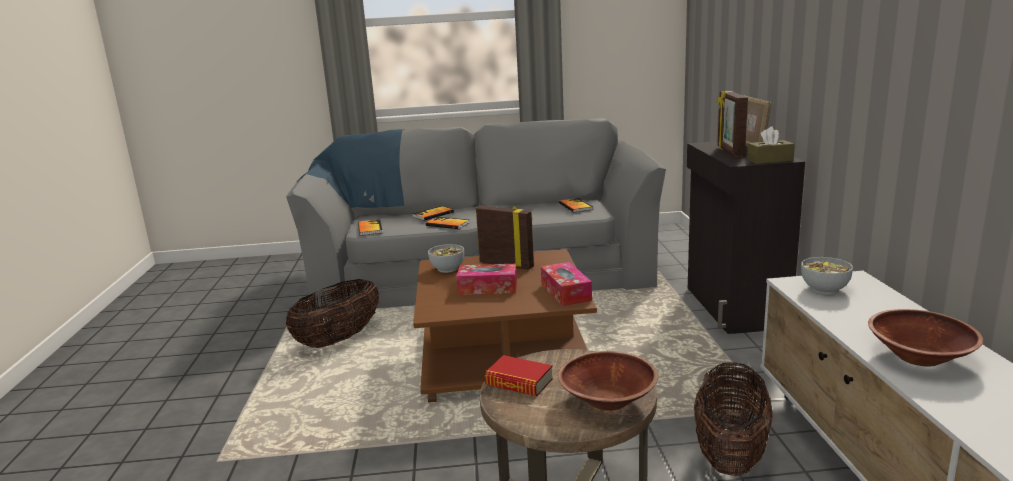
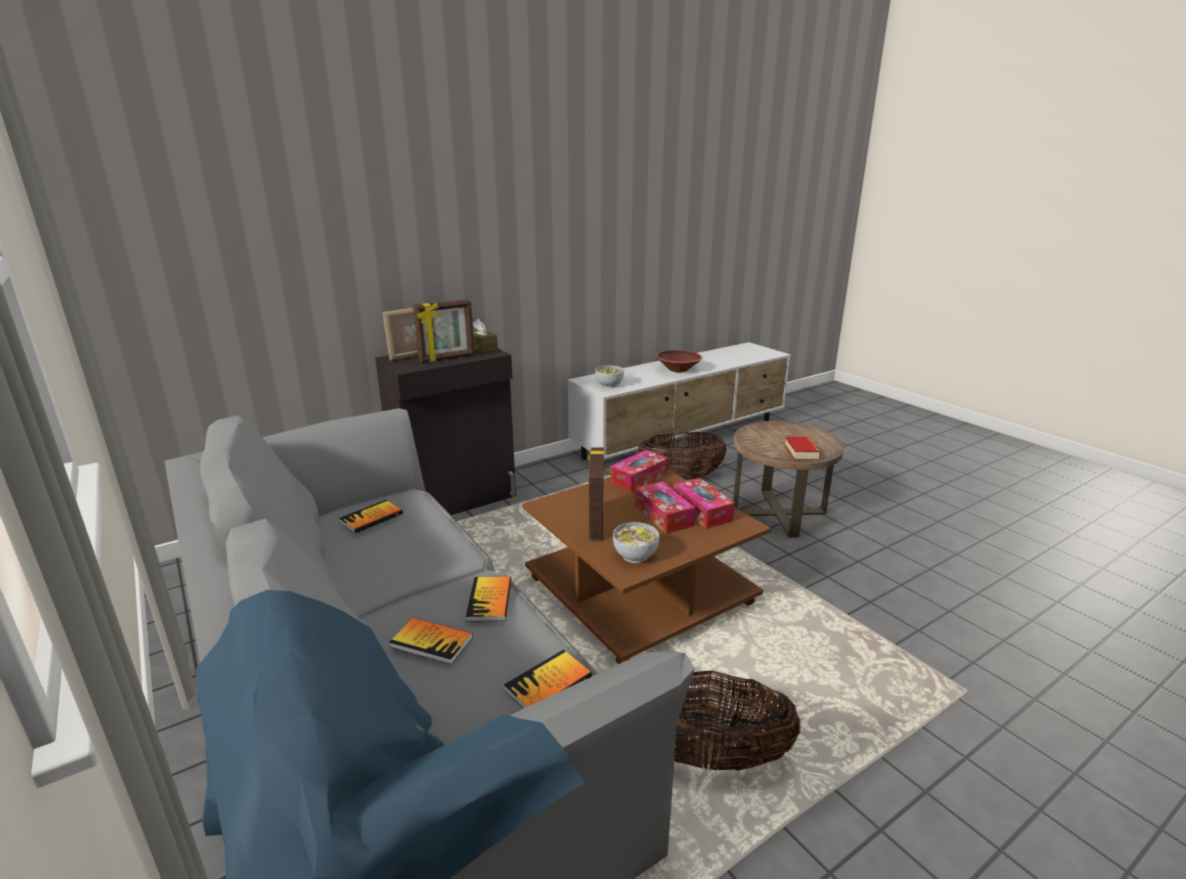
camera: 120 degrees left, 5 degrees up
brown bowl [558,351,658,411] -> none
none -> tissue box [674,478,735,529]

